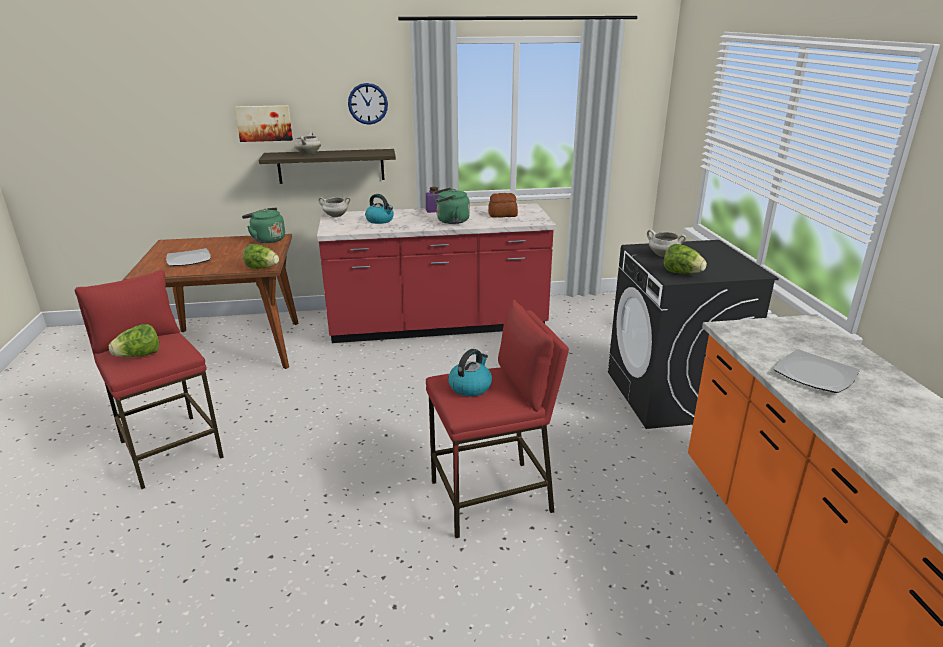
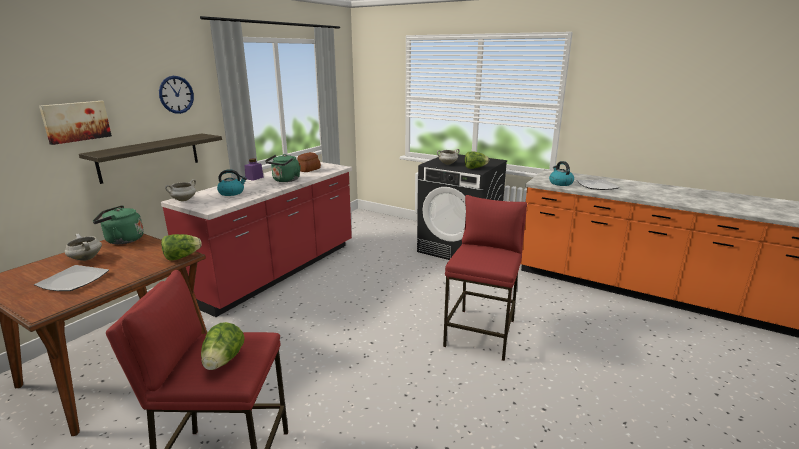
camera: 50 degrees left, 5 degrees down
white cooking pot [294,132,321,155] -> white cooking pot moved to [65,233,102,261]
kettle [448,349,492,396] -> kettle moved to [549,161,574,186]

